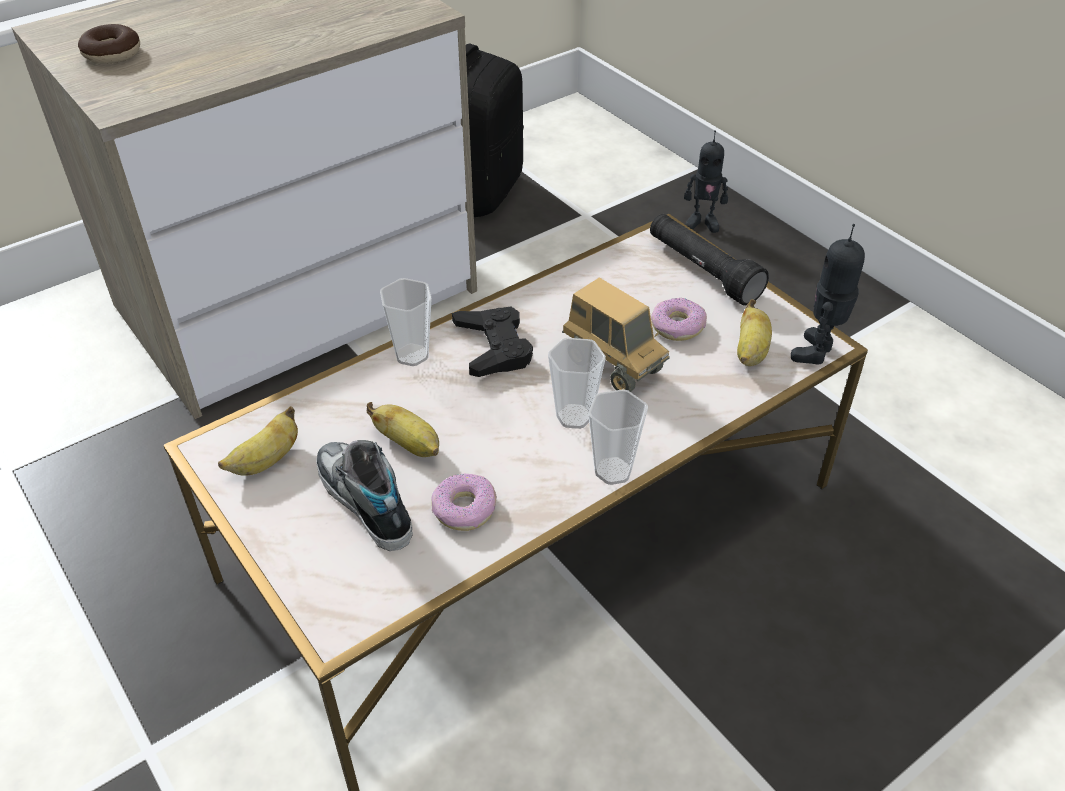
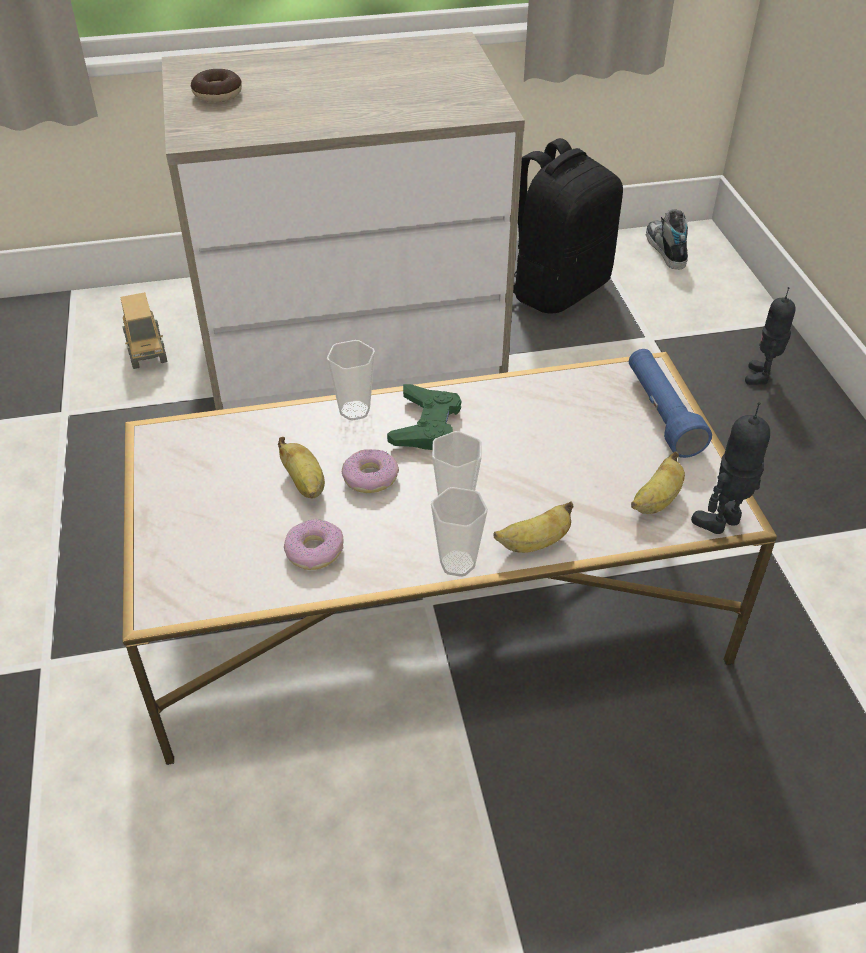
camera: 25 degrees right, 0 degrees up
banana [218,406,298,476] -> banana moved to [493,501,573,553]
shoe [316,440,413,551] -> shoe moved to [646,209,688,270]
black game controller [452,306,533,377] -> green game controller [387,384,461,450]
toy truck [562,277,670,392] -> toy truck moved to [120,292,167,369]
black flashlight [650,214,769,306] -> blue flashlight [629,349,712,458]
donut [651,298,707,341] -> donut moved to [342,449,399,493]
toy robot [684,130,728,233] -> toy robot turned 75 degrees clockwise [745,287,796,385]

